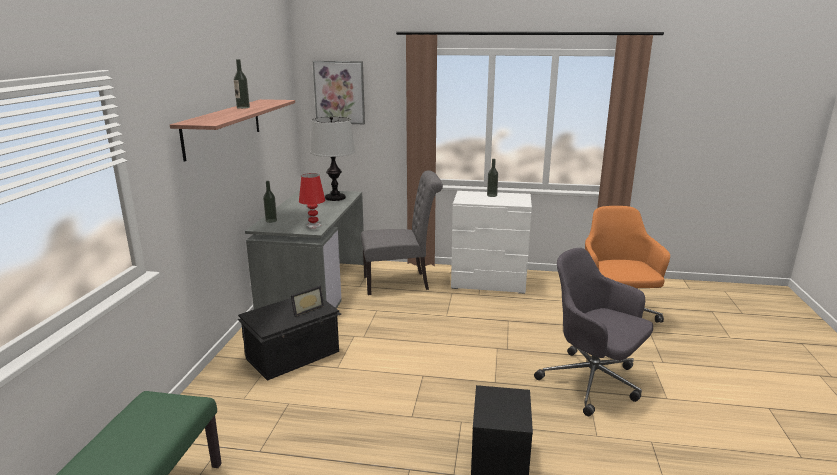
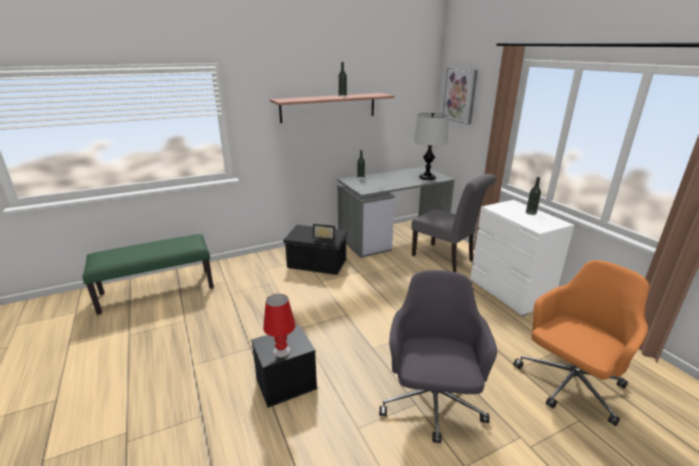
camera: 55 degrees right, 5 degrees up
red table lamp [299,173,325,228] -> red table lamp moved to [263,294,296,358]

